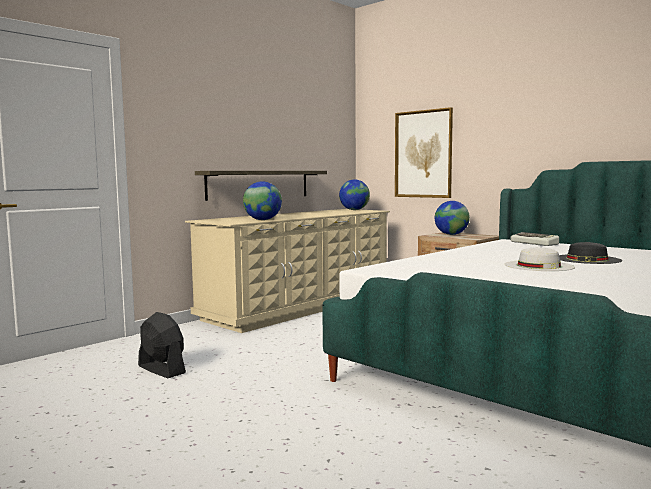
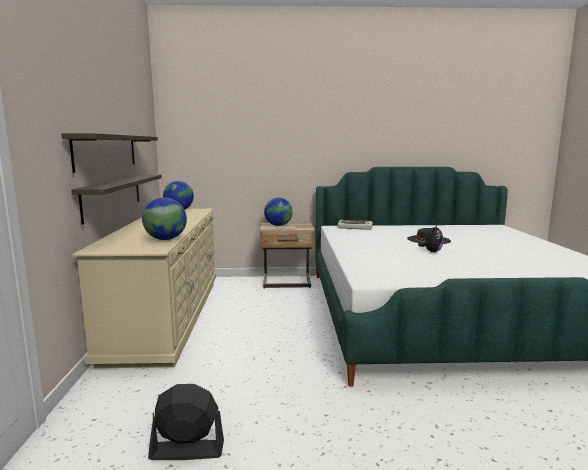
camera: 45 degrees left, 5 degrees up
picture [395,107,453,198] -> none
white hat [504,247,575,271] -> plush toy [418,225,443,252]
none -> shelf [61,133,158,173]

